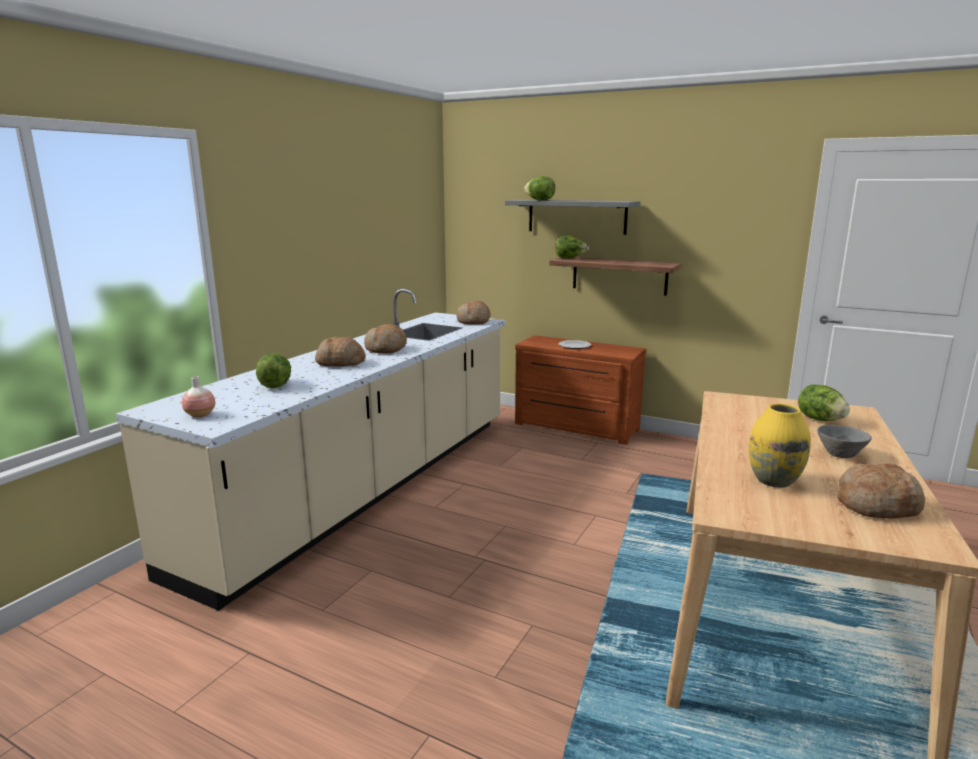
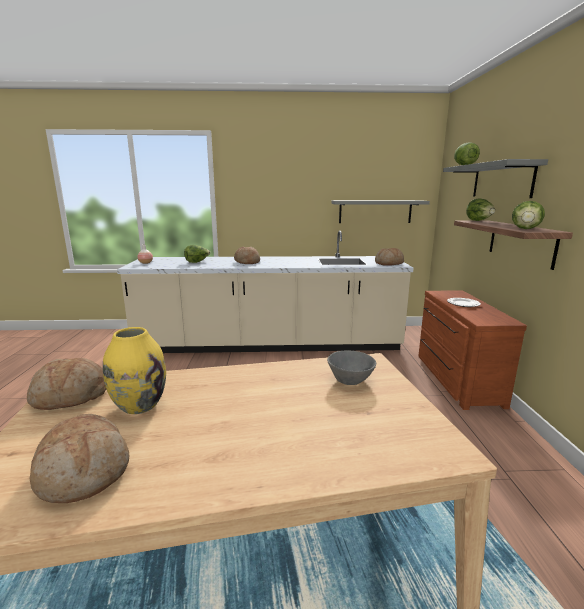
camera: 60 degrees right, 0 degrees up
bread [364,324,407,353] -> bread moved to [27,358,107,410]
lettuce [798,384,850,421] -> lettuce moved to [512,201,545,229]
grey bowl [817,425,872,458] -> grey bowl moved to [327,351,376,385]
none -> grey shelf [331,200,430,223]

